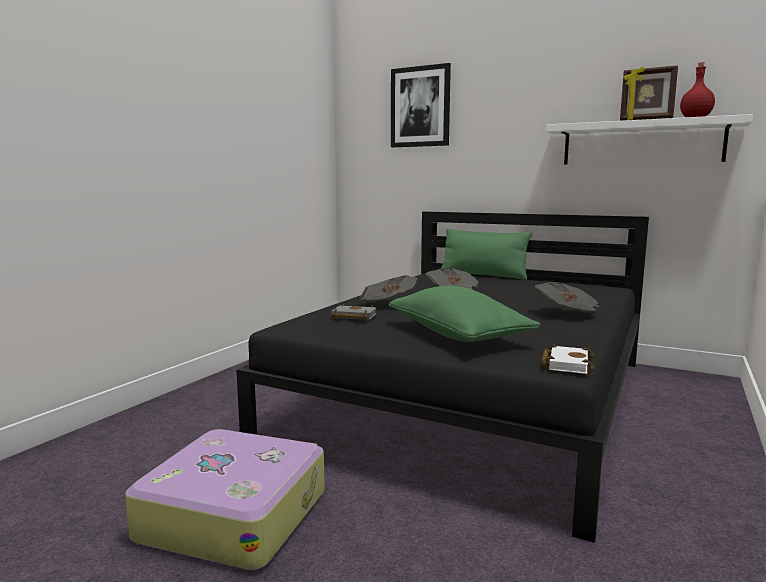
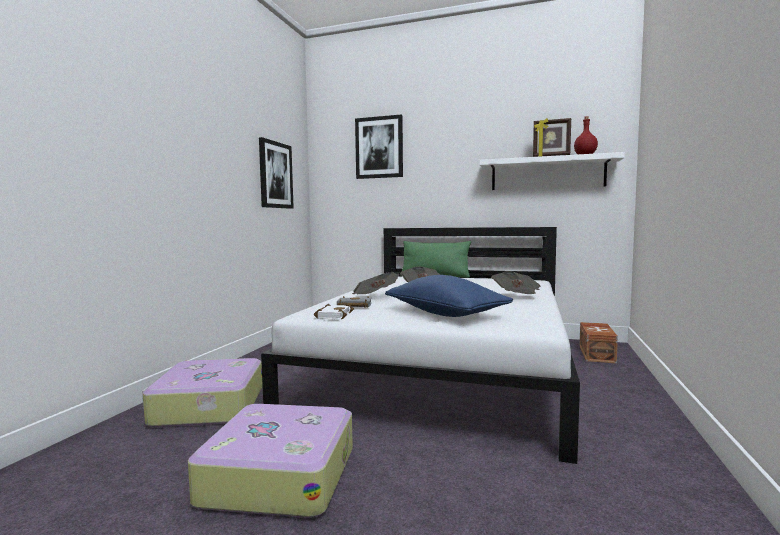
camera: 10 degrees left, 5 degrees down
black bed [236,211,649,543] -> white bed [261,227,580,464]
green pillow [388,286,541,342] -> blue pillow [385,275,513,317]
white book [542,344,595,374] -> white book moved to [314,304,354,319]
none -> suitcase [142,358,263,427]
none -> picture [259,137,294,209]
none -> brown storage box [579,322,618,364]

